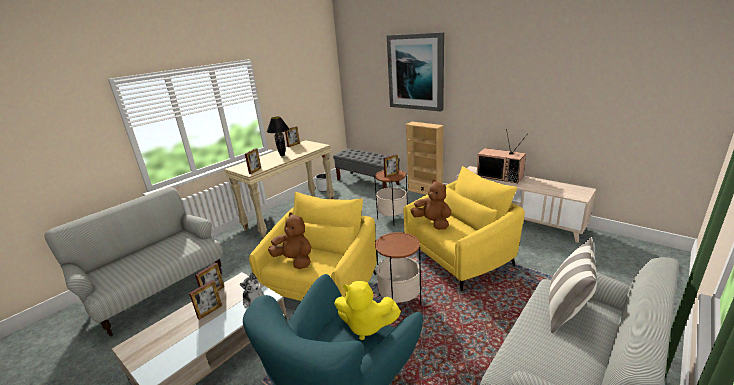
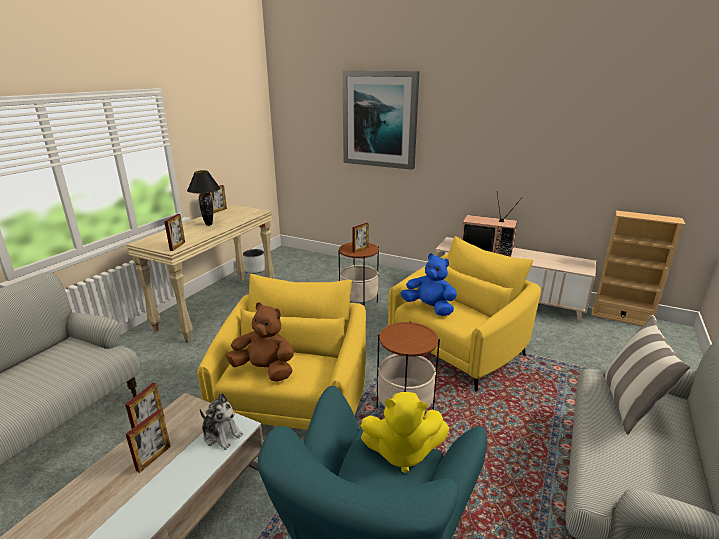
camera: 15 degrees left, 0 degrees up
grey bench [333,149,400,189] -> none
beige bookcase [405,122,444,195] -> beige bookcase moved to [592,211,685,326]
brown plush toy [411,180,451,230] -> blue plush toy [401,253,457,316]

